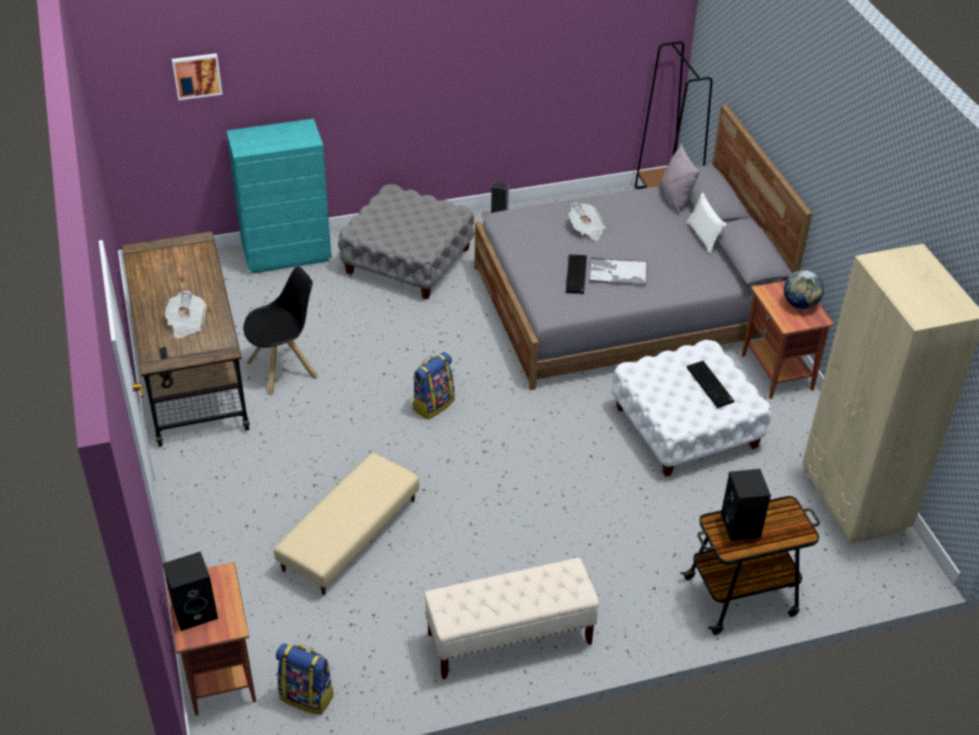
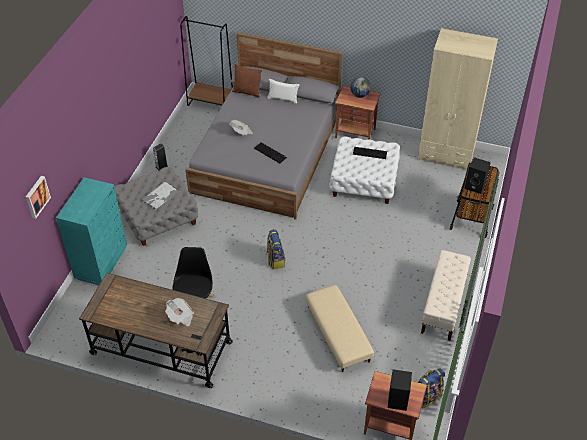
camera: 55 degrees left, 5 degrees up
tray [589,258,647,286] -> tray moved to [141,181,180,210]
purple pillow [659,143,700,214] -> brown pillow [232,64,262,98]

